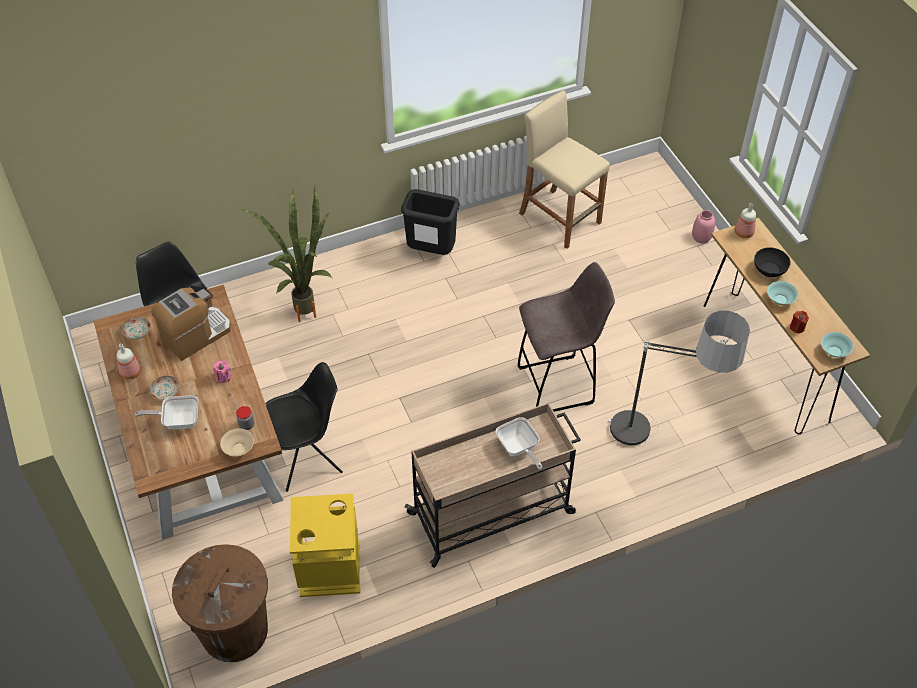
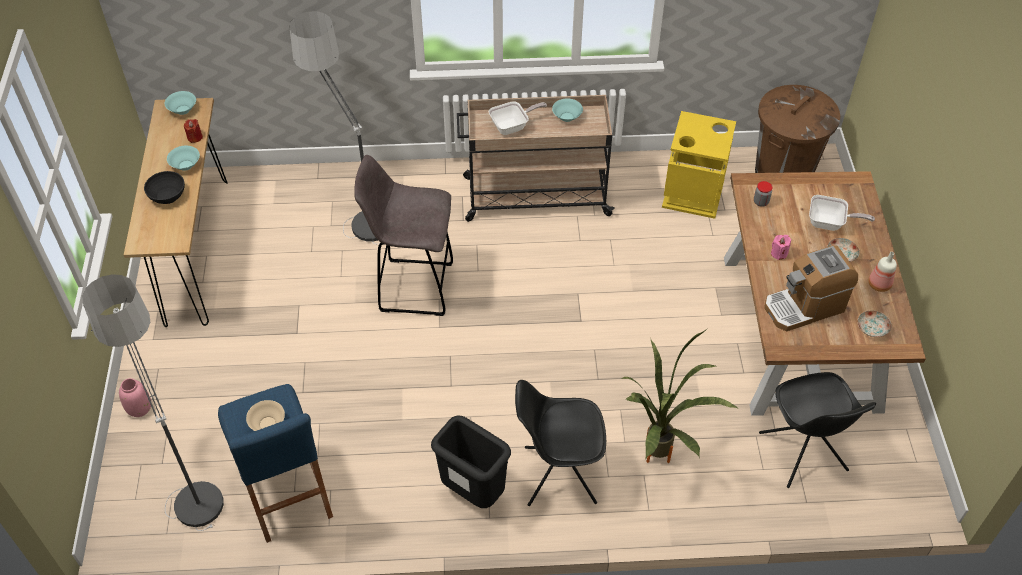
camera: 160 degrees left, 0 degrees up
beige bowl [220,429,254,456] -> beige bowl moved to [246,400,285,431]
black chair [265,362,343,492] -> black chair moved to [515,380,606,506]
frying pan [496,417,542,470] -> frying pan turned 75 degrees clockwise [489,101,547,135]
beige stool [519,90,610,249] -> blue stool [218,384,333,543]
bottle [735,203,756,238] -> none
none -> floor lamp [82,274,224,531]
none -> turquoise bowl [552,98,583,122]

